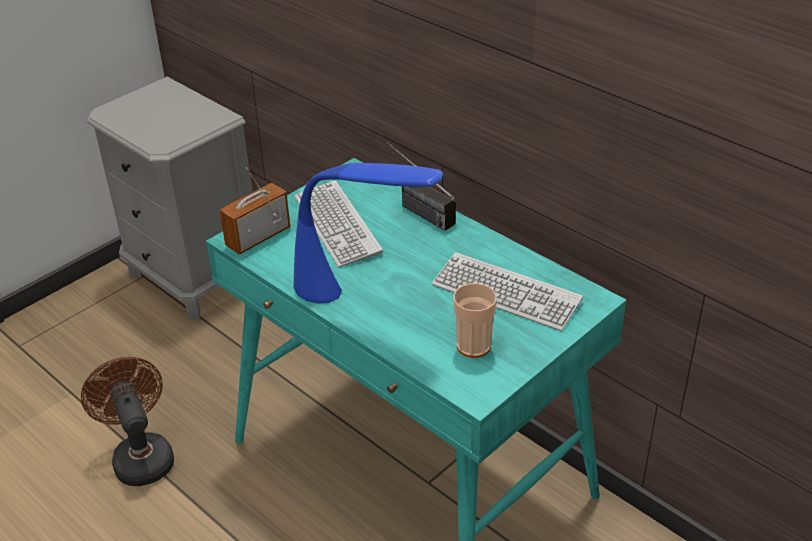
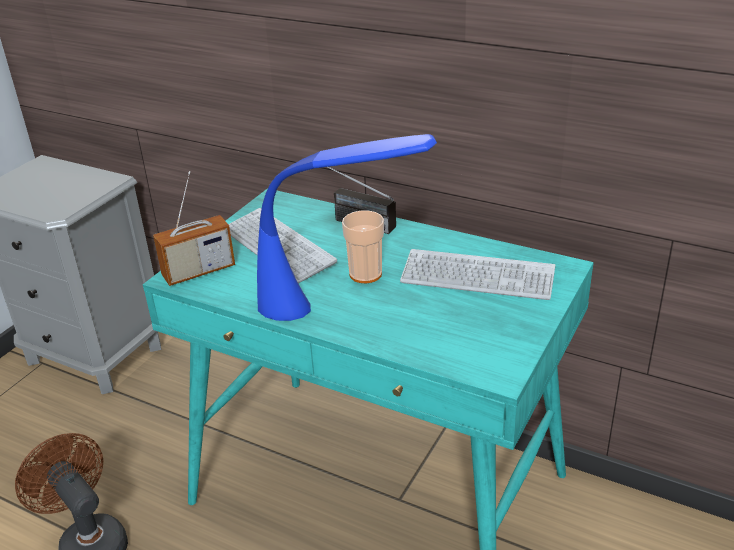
camera: 15 degrees left, 5 degrees down
radio [219,167,290,255] -> radio turned 150 degrees counterclockwise [153,171,235,286]
cup [453,283,497,358] -> cup moved to [342,210,384,283]

